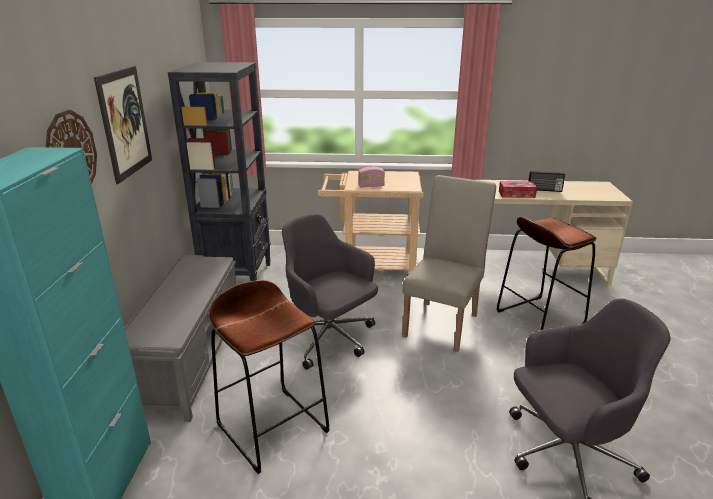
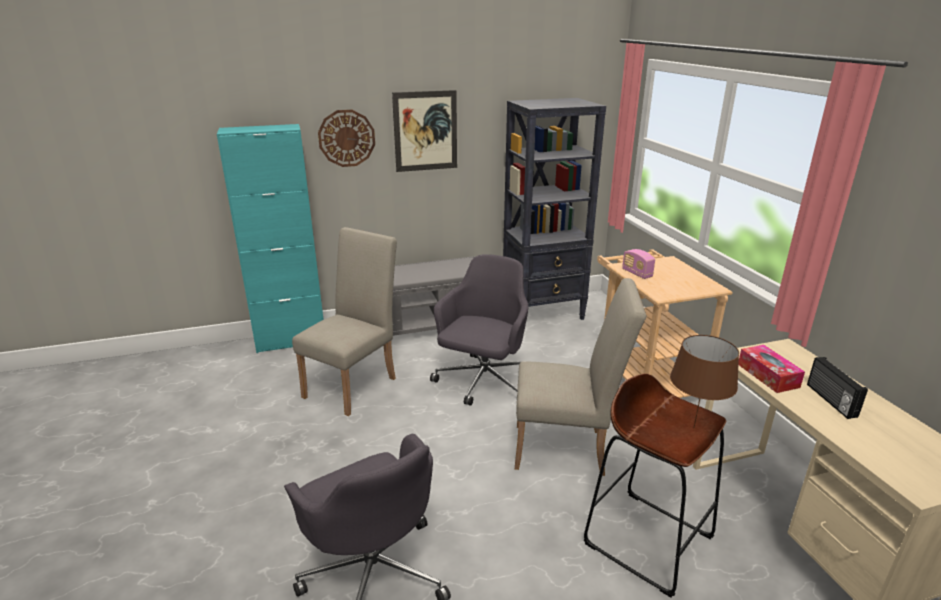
camera: 70 degrees right, 0 degrees up
brown stool [209,280,330,474] -> beige chair [292,227,397,416]
none -> brown table lamp [670,335,739,427]

